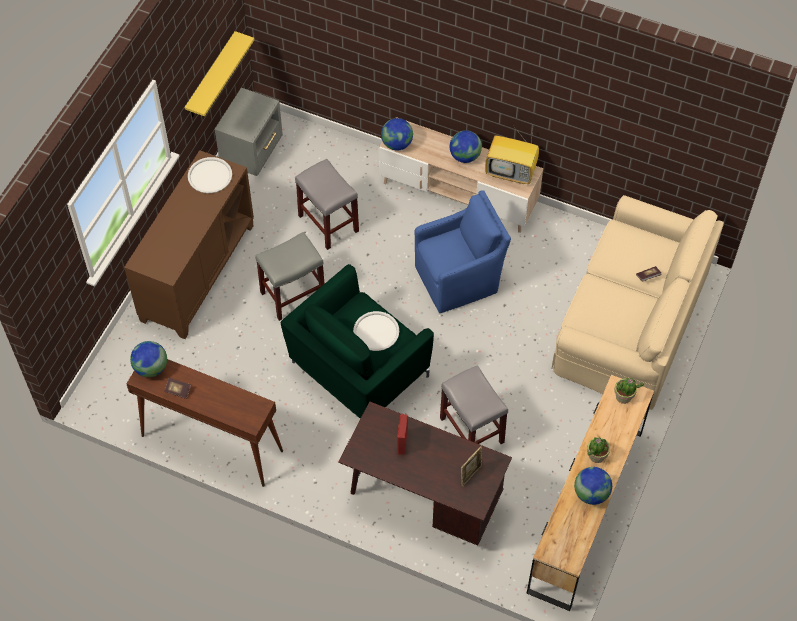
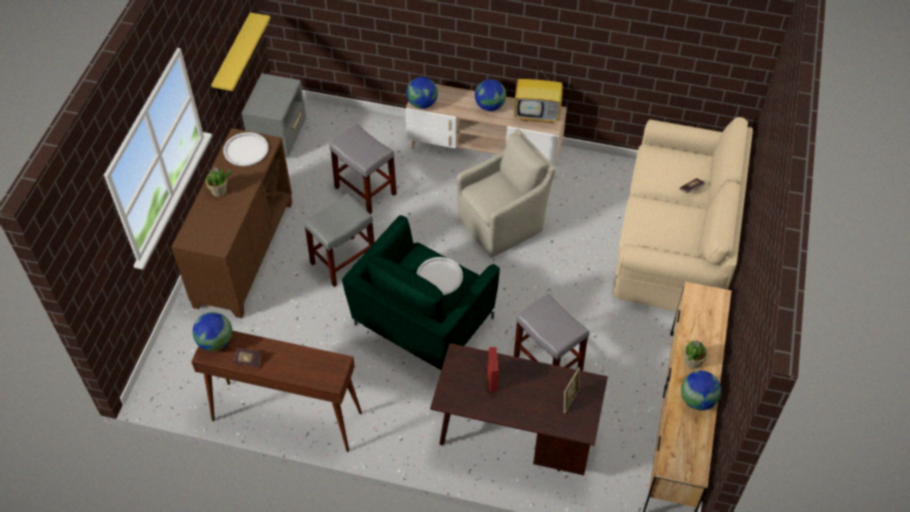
camera: 10 degrees left, 5 degrees down
blue armchair [414,190,511,313] -> beige armchair [457,129,556,257]
potted plant [614,378,644,404] -> potted plant moved to [205,167,231,197]

